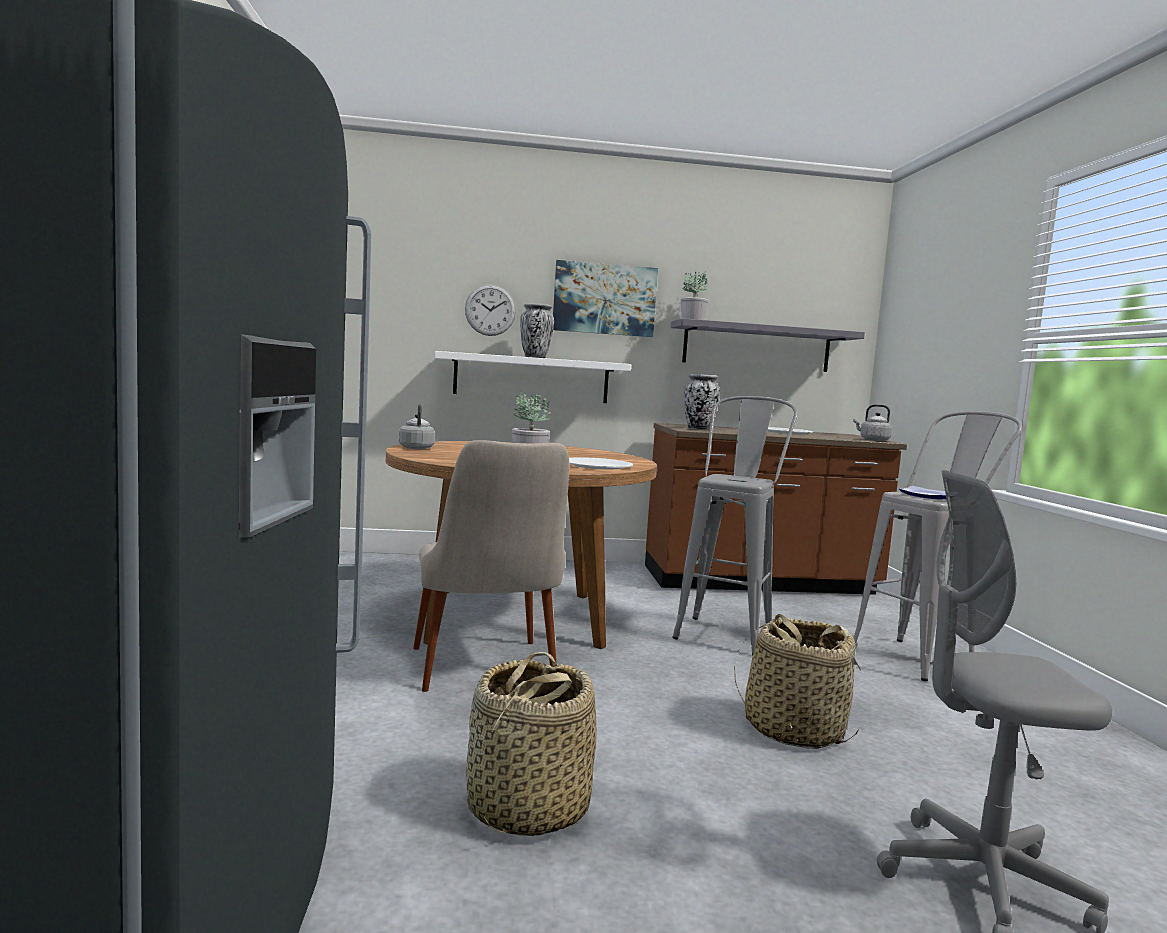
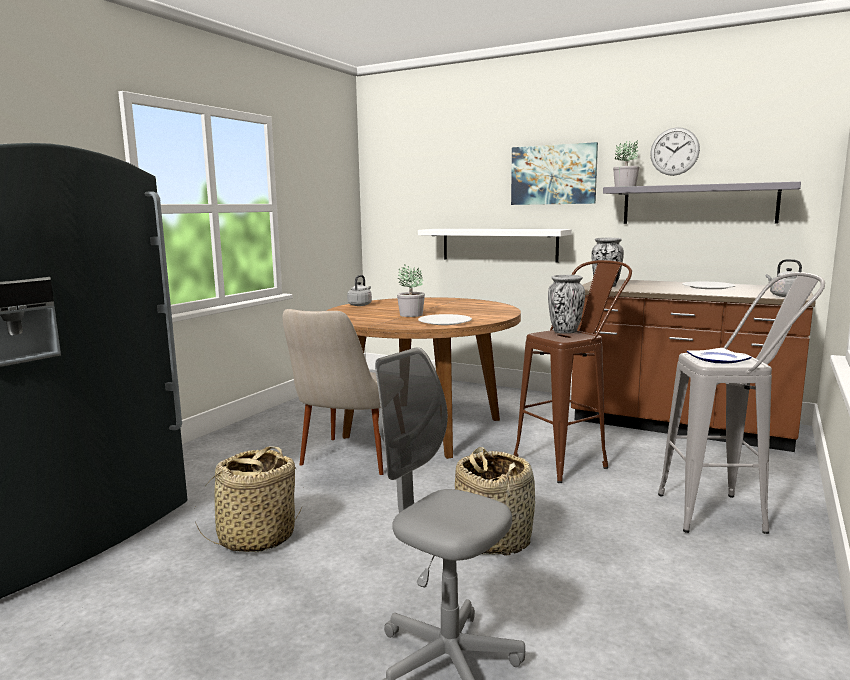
camera: 35 degrees right, 5 degrees up
wall clock [465,284,516,336] -> wall clock moved to [650,127,700,176]
vase [520,303,554,358] -> vase moved to [548,275,585,334]
grey stool [672,396,798,655] -> brown stool [514,260,632,483]

